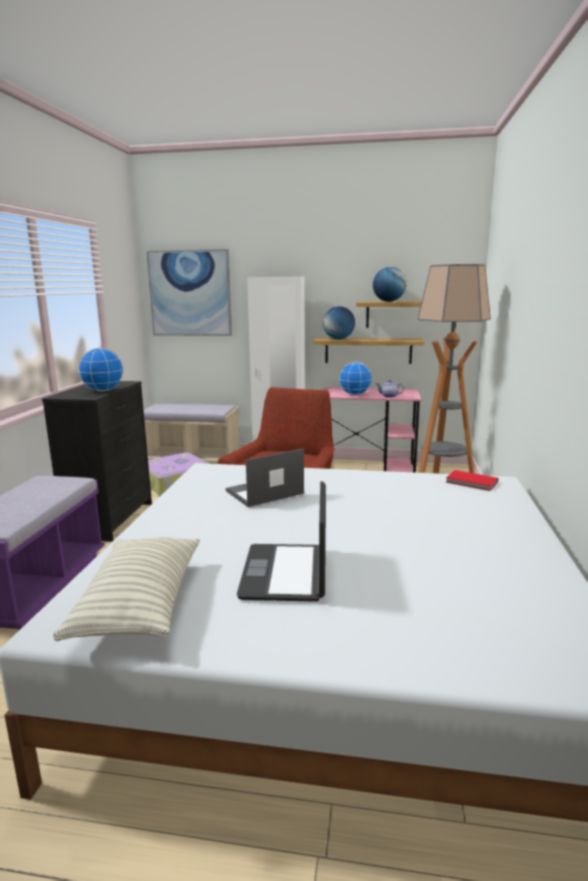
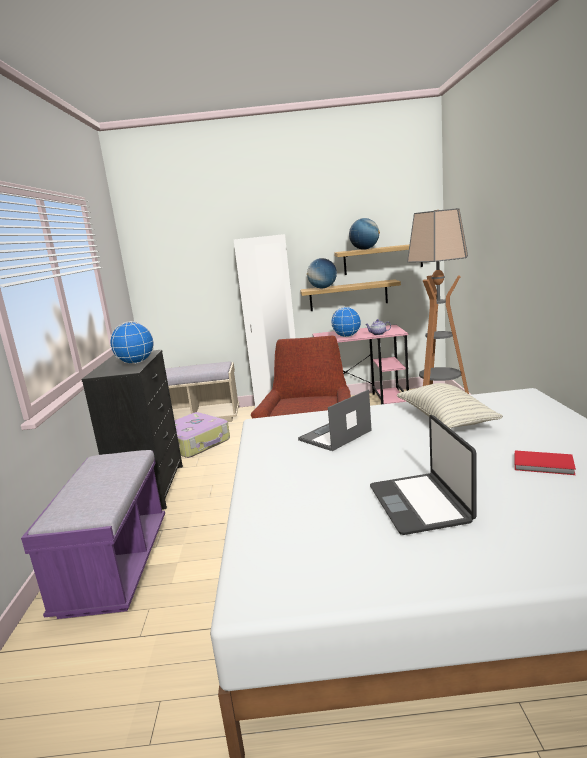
camera: 10 degrees left, 0 degrees up
pillow [53,537,200,641] -> pillow moved to [397,383,503,428]
picture [147,249,232,336] -> none
red book [446,470,498,491] -> red book moved to [515,450,576,475]

